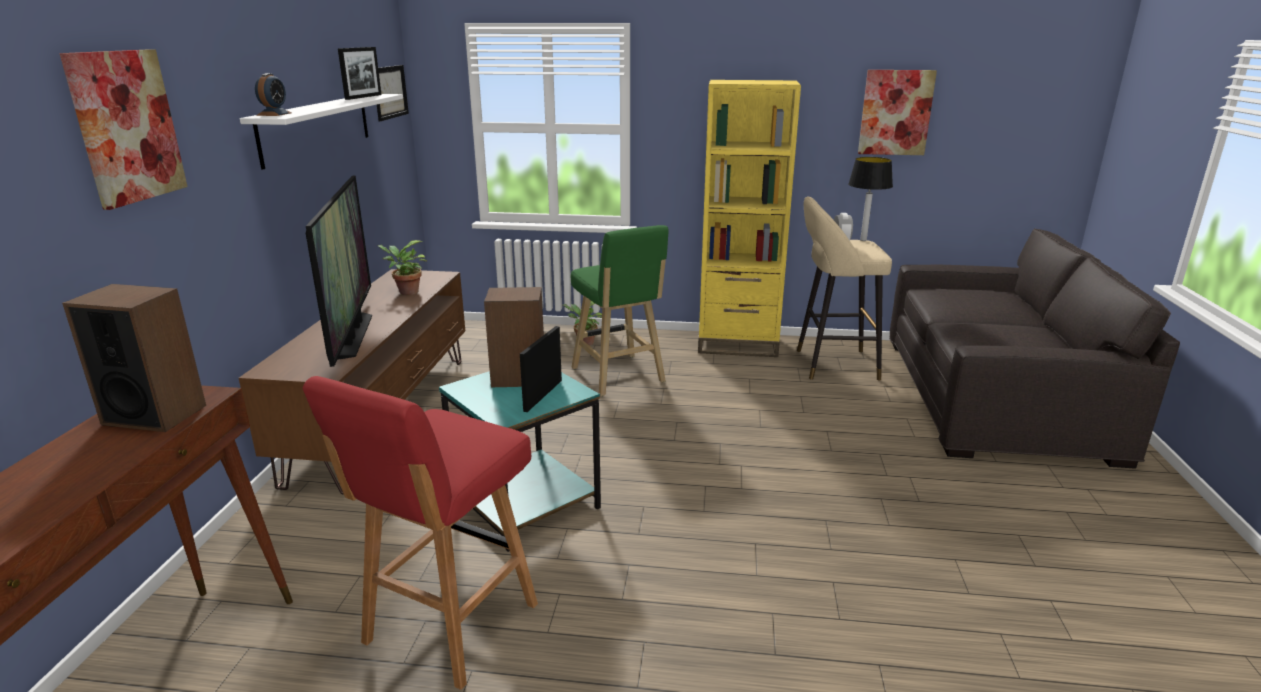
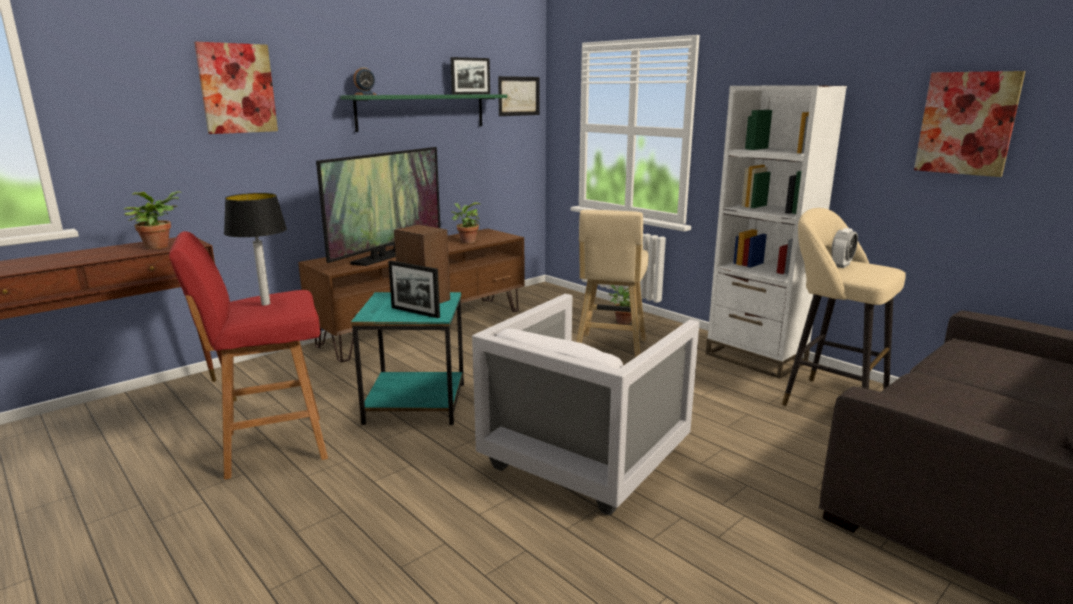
camera: 40 degrees right, 5 degrees down
speaker [62,284,206,432] -> potted plant [124,191,182,249]
white shelf [240,94,403,170] -> green shelf [340,94,507,132]
picture frame [520,326,562,412] -> picture frame turned 120 degrees counterclockwise [388,261,440,318]
green stool [571,225,668,396] -> beige stool [576,210,648,357]
yellow bookcase [698,80,801,357] -> white bookcase [706,86,847,379]
table lamp [848,157,893,241] -> table lamp moved to [224,193,287,305]
none -> white armchair [472,294,699,516]

